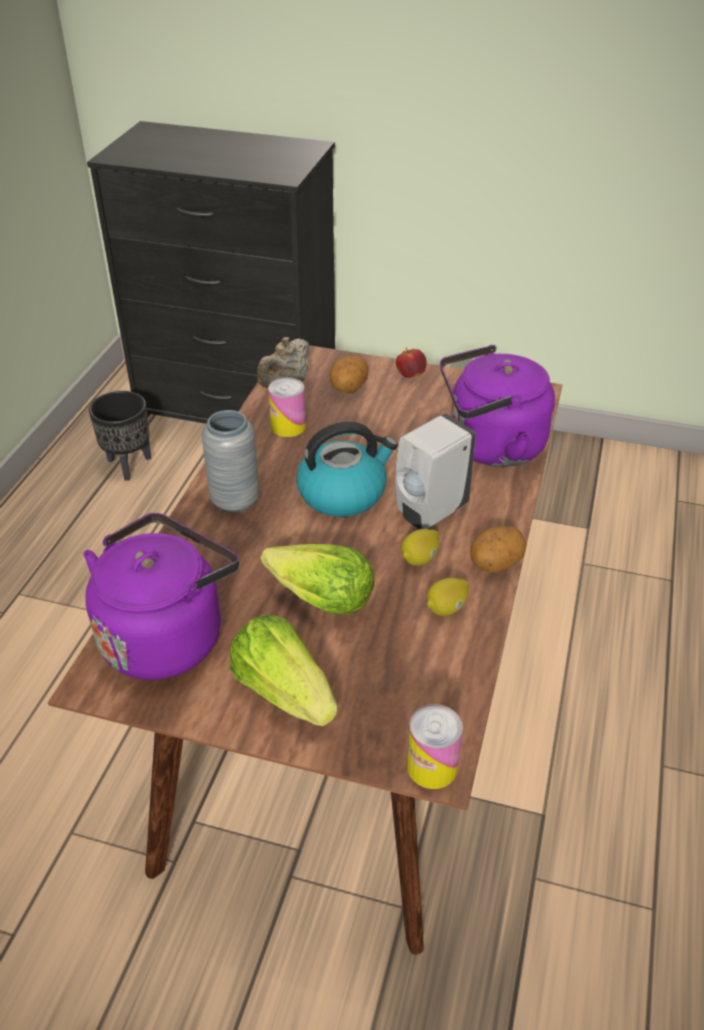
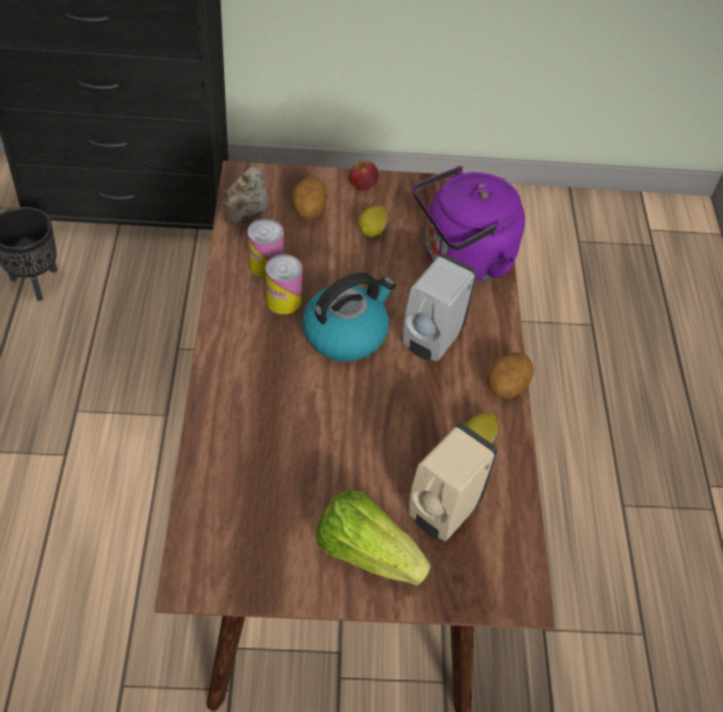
camera: 20 degrees left, 10 degrees up
purple kettle [83,513,239,680] -> none
grey vase [202,410,259,513] -> none
lettuce [261,544,374,615] -> none
lemon [401,529,439,566] -> lemon moved to [358,206,387,237]
can [407,704,463,789] -> can moved to [265,254,303,314]
none -> beige soap dispenser [408,423,498,541]

